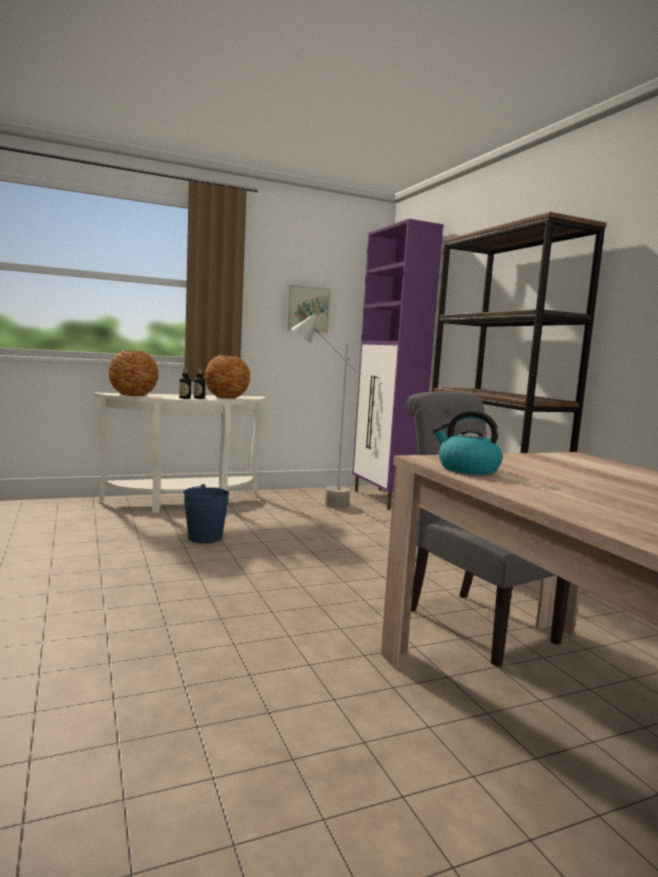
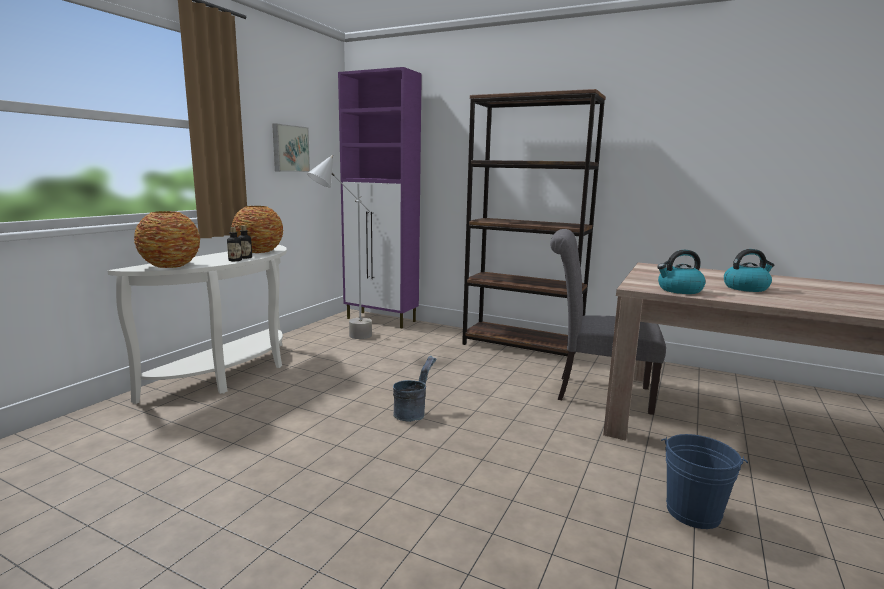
camera: 40 degrees left, 5 degrees up
blue bucket [183,484,229,543] -> blue bucket moved to [661,434,748,529]
none -> grey bucket [393,356,437,422]
none -> kettle [724,249,774,292]

